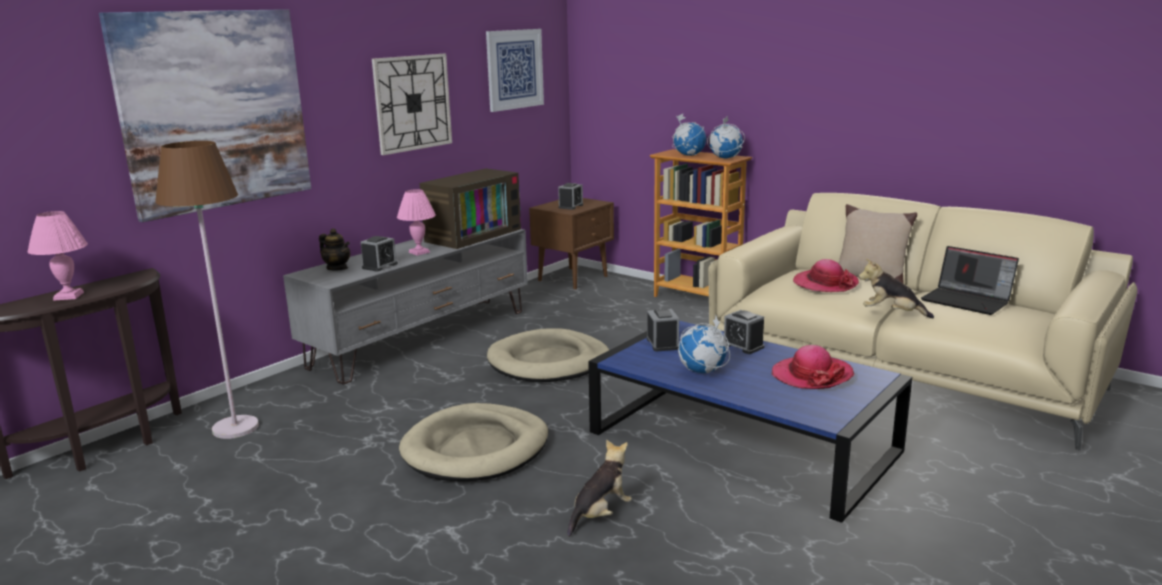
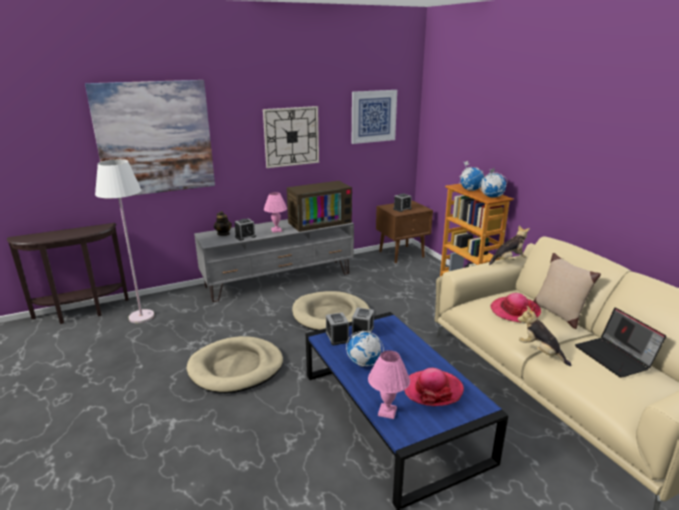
camera: 25 degrees right, 5 degrees up
pink table lamp [27,211,88,301] -> pink table lamp moved to [368,350,410,419]
brown floor lamp [155,141,259,439] -> white floor lamp [95,159,154,323]
plush toy [567,440,632,537] -> plush toy moved to [489,225,530,265]
alarm clock [724,310,764,354] -> alarm clock moved to [326,312,349,345]

